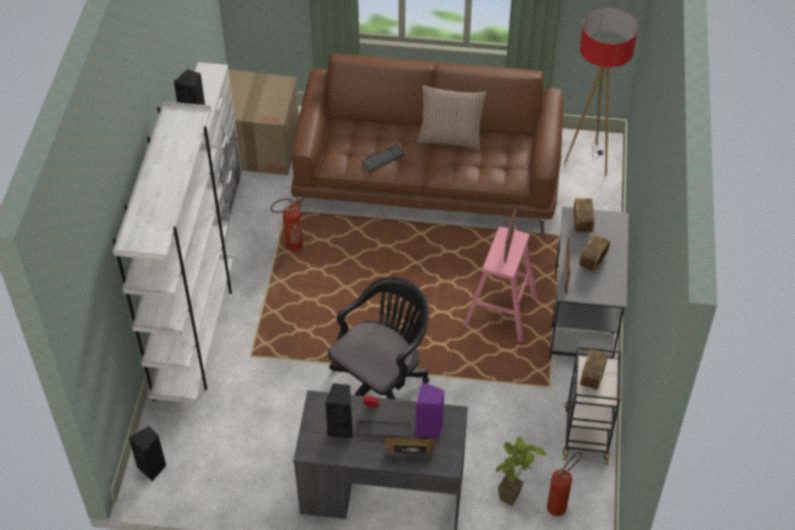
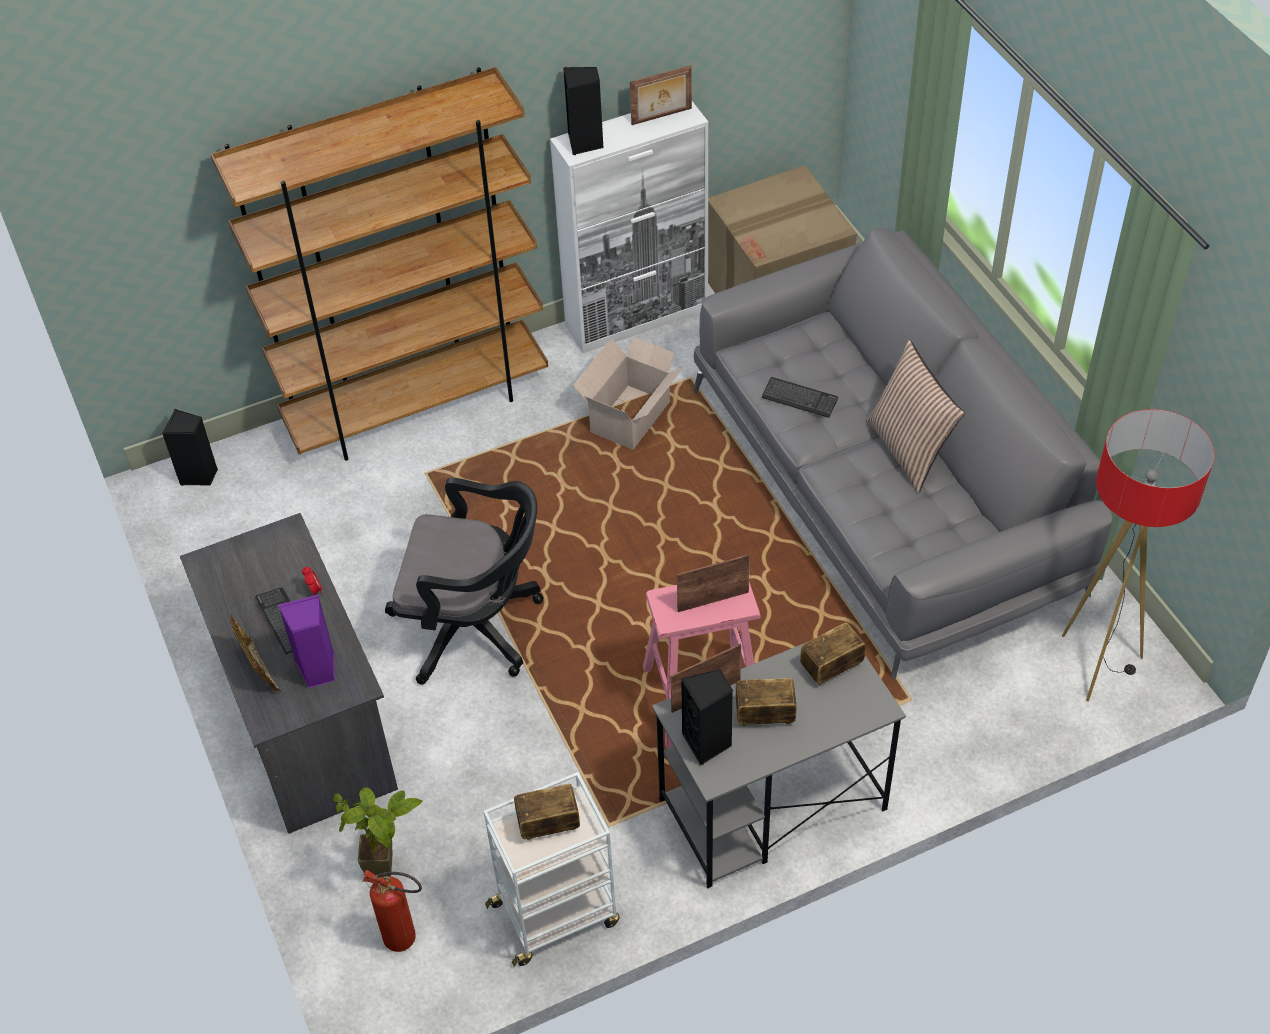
camera: 60 degrees right, 0 degrees up
white bookcase [113,101,233,404] -> brown bookcase [211,67,548,461]
fire extinguisher [270,198,303,252] -> cardboard box [573,337,684,450]
brown sofa [291,53,563,235] -> grey sofa [693,228,1112,679]
black speaker [325,383,353,438] -> black speaker moved to [681,669,733,766]
black cart [563,347,622,465] -> white cart [483,772,619,967]
none -> picture frame [630,65,692,125]

